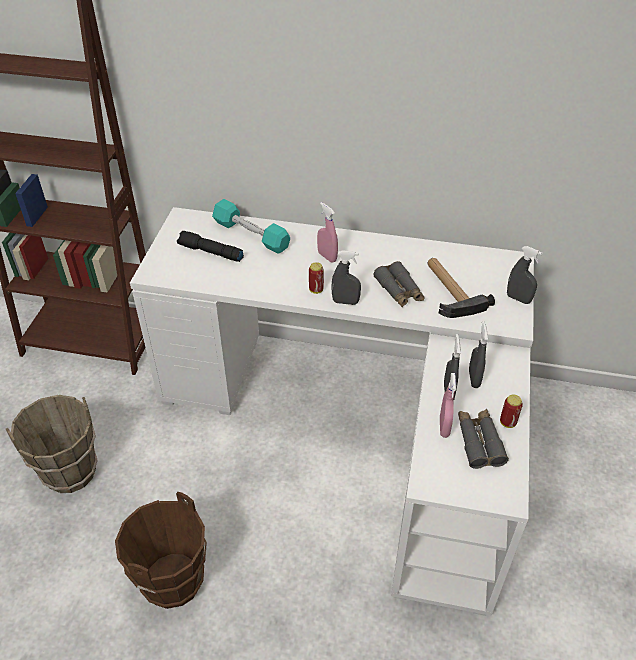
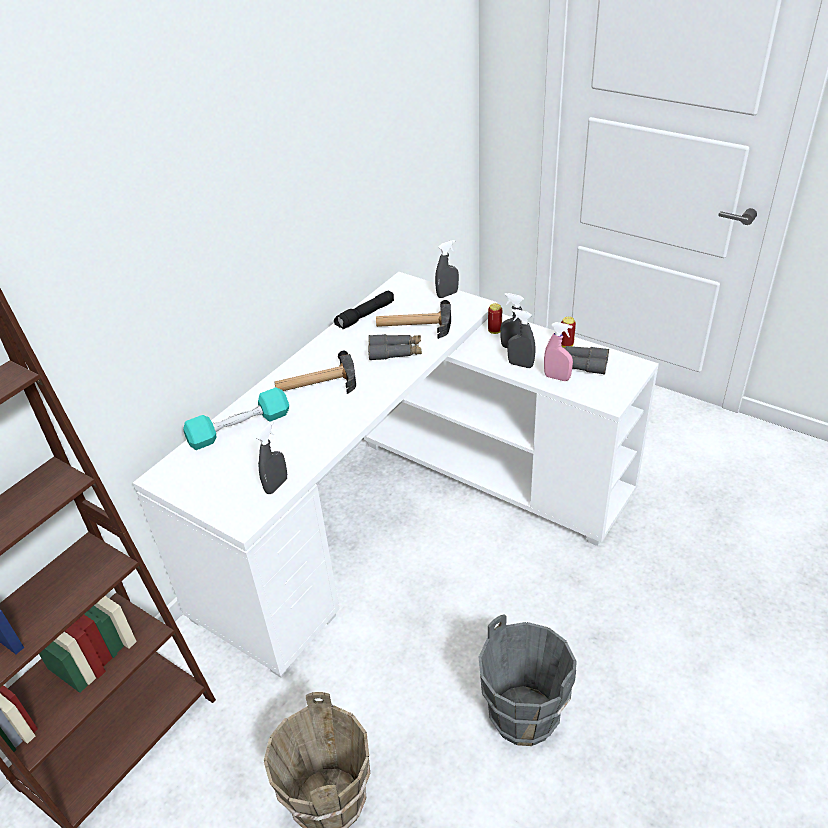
camera: 65 degrees left, 5 degrees down
brown bucket [115,492,207,609] -> grey bucket [478,614,577,746]
black flashlight [177,231,244,262] -> black flashlight moved to [334,290,394,329]
can [309,262,324,294] -> can moved to [488,303,502,334]
pink spray bottle [317,202,338,263] -> hammer [275,351,356,394]
grey spray bottle [332,250,361,305] -> grey spray bottle moved to [256,422,287,494]

